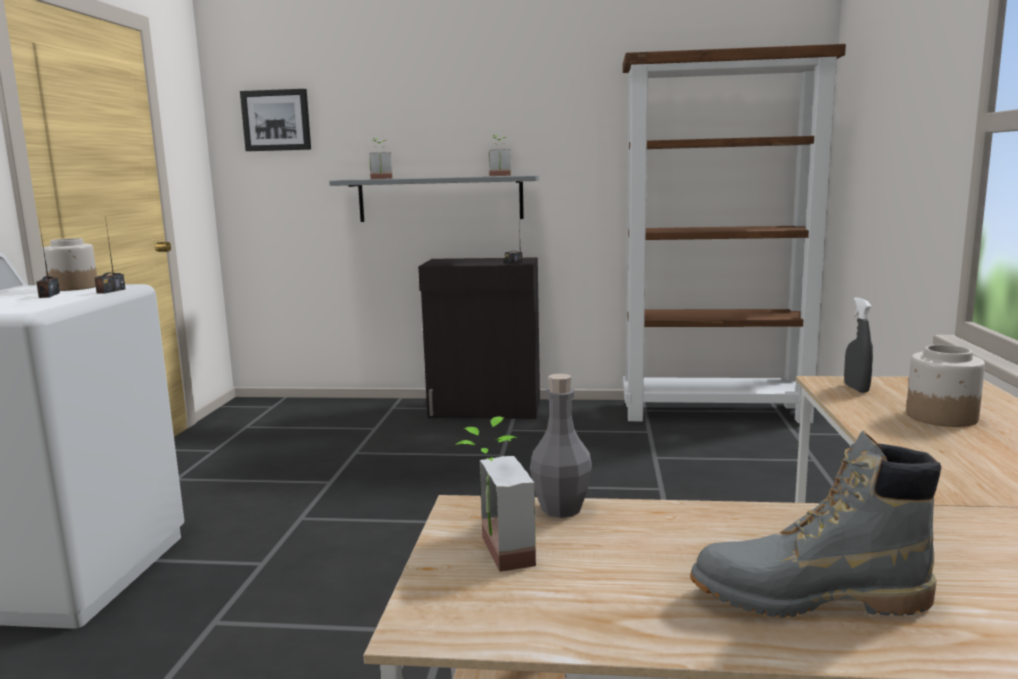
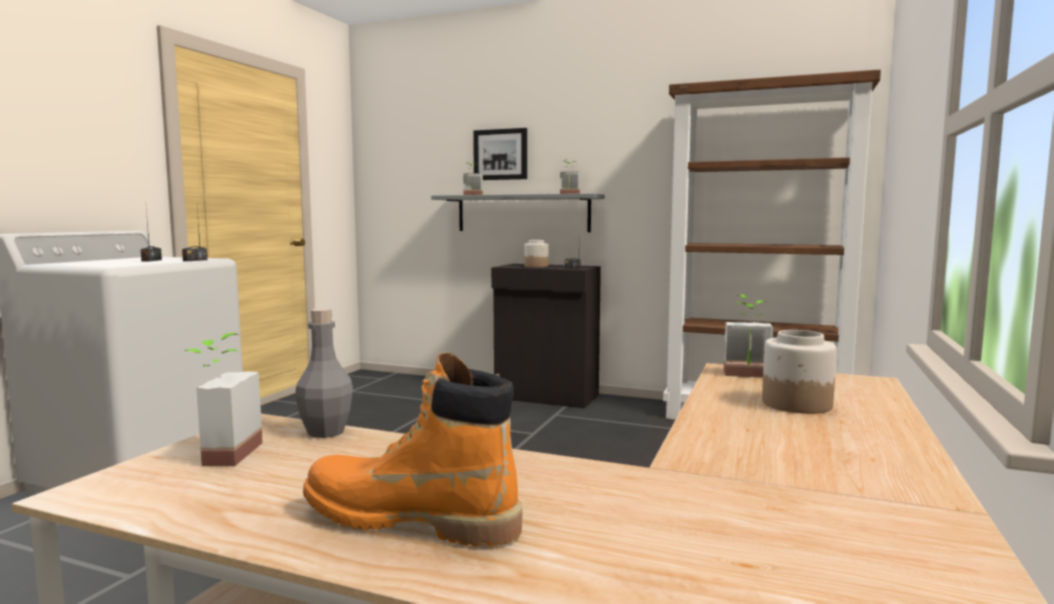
camera: 15 degrees right, 5 degrees down
jar [42,238,97,291] -> jar moved to [524,240,549,267]
picture [240,89,311,151] -> picture moved to [473,128,527,180]
grey boot [690,431,941,617] -> orange boot [303,352,522,547]
grey spray bottle [844,298,873,393] -> potted plant [724,295,773,378]

